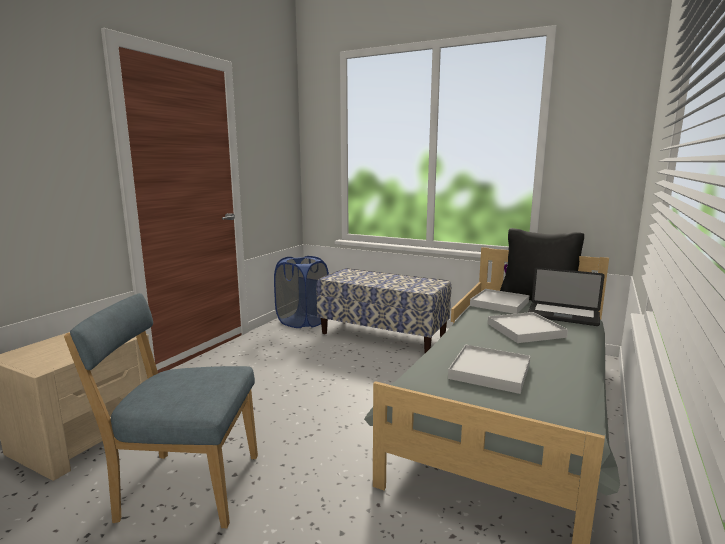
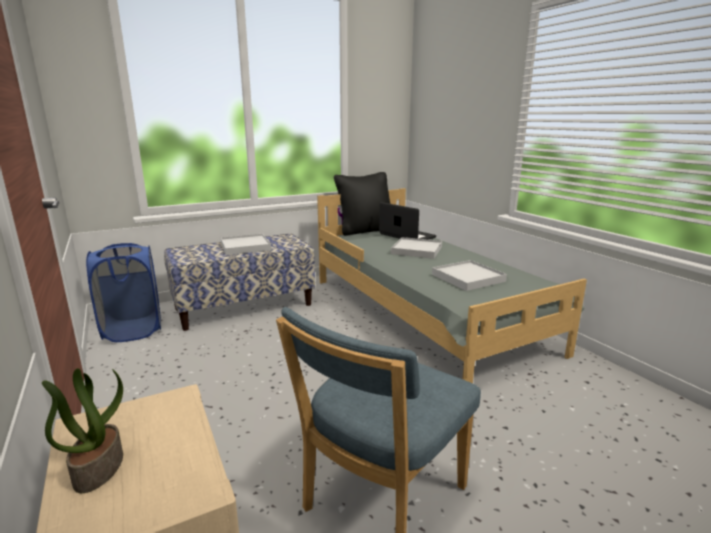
camera: 55 degrees left, 5 degrees up
white tray [470,289,529,314] -> white tray moved to [221,234,271,255]
laptop [527,267,605,326] -> laptop turned 105 degrees counterclockwise [379,202,436,240]
none -> potted plant [42,368,123,493]

